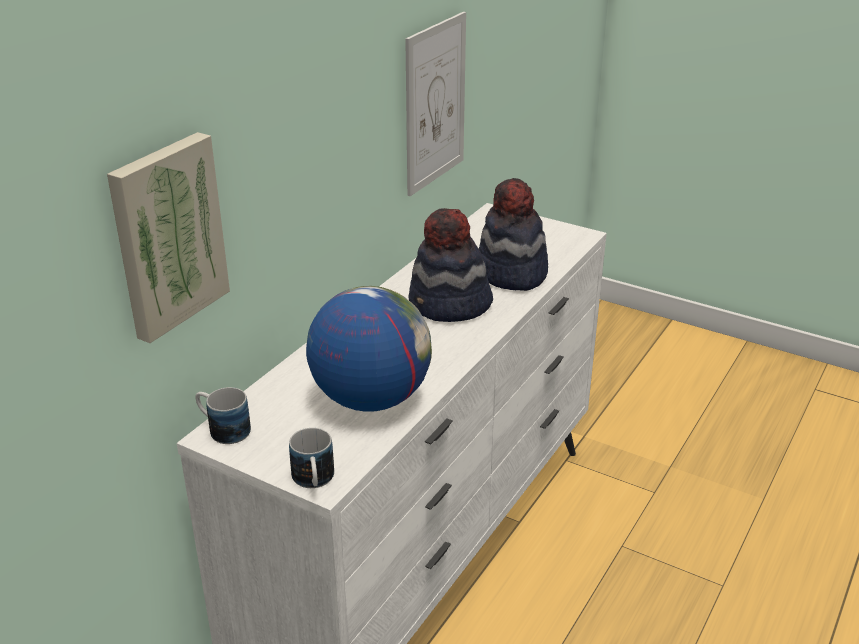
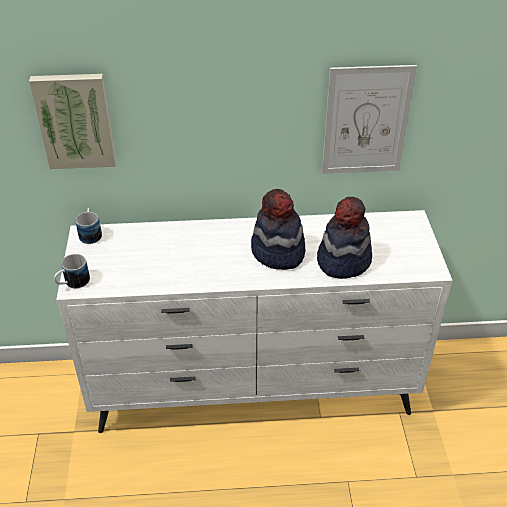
camera: 55 degrees right, 10 degrees up
globe [306,286,432,412] -> none

